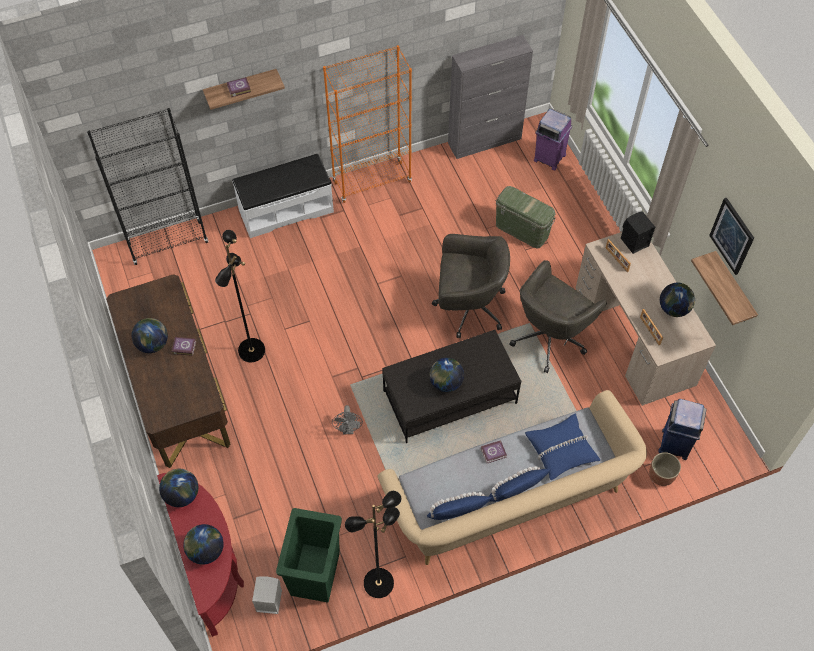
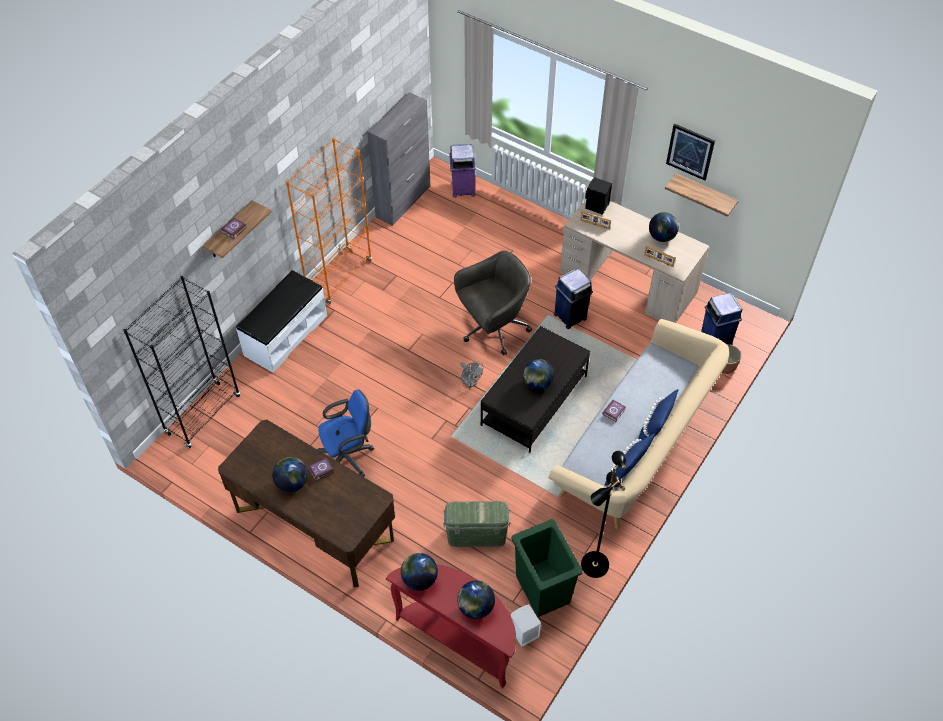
camera: 35 degrees left, 5 degrees down
black floor lamp [215,230,265,362] -> blue office chair [317,390,374,477]
grey fan [332,405,363,434] -> grey fan moved to [460,361,483,388]
green storage box [495,186,556,248] -> green storage box moved to [443,501,511,547]
grey office chair [509,260,607,373] -> blue trash can [554,269,593,329]
blue pillow [525,414,600,480] -> none

